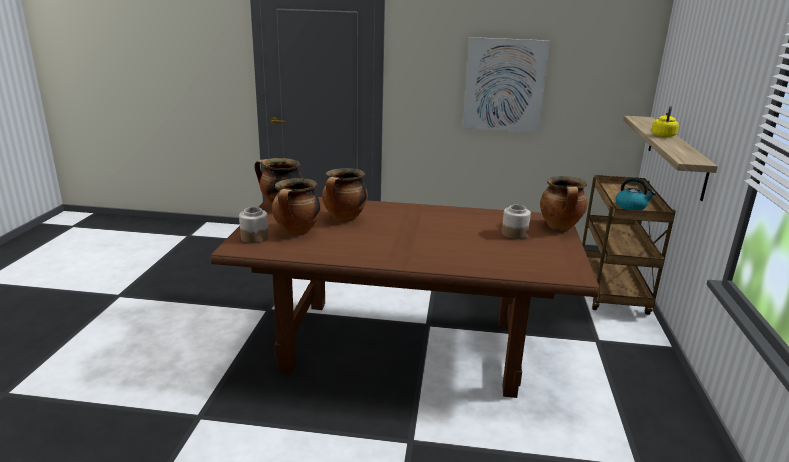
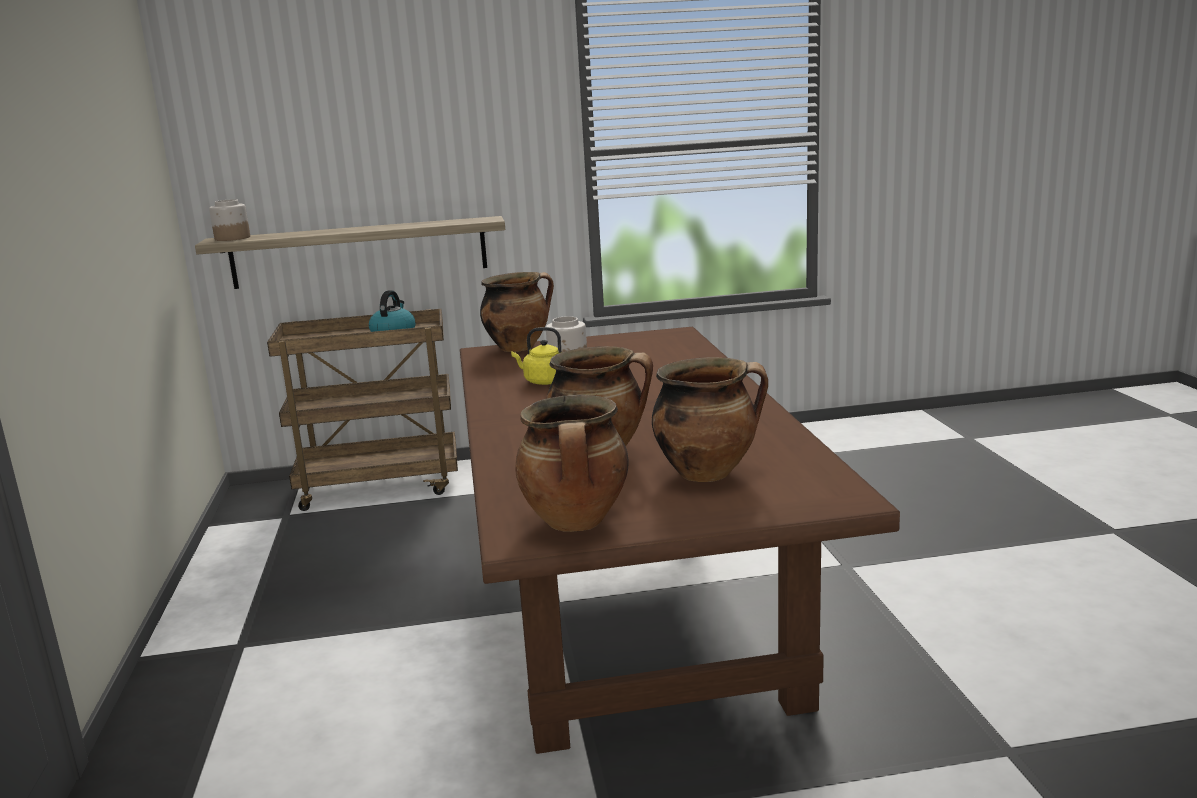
camera: 105 degrees left, 5 degrees down
jar [239,207,269,243] -> jar moved to [209,199,250,241]
picture [463,37,550,133] -> none
yellow kettle [651,106,679,137] -> yellow kettle moved to [511,327,562,385]

